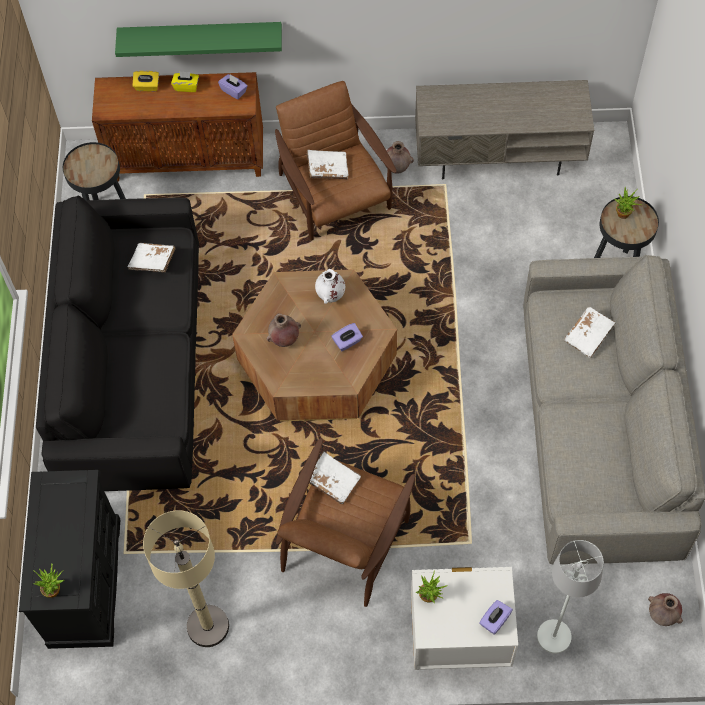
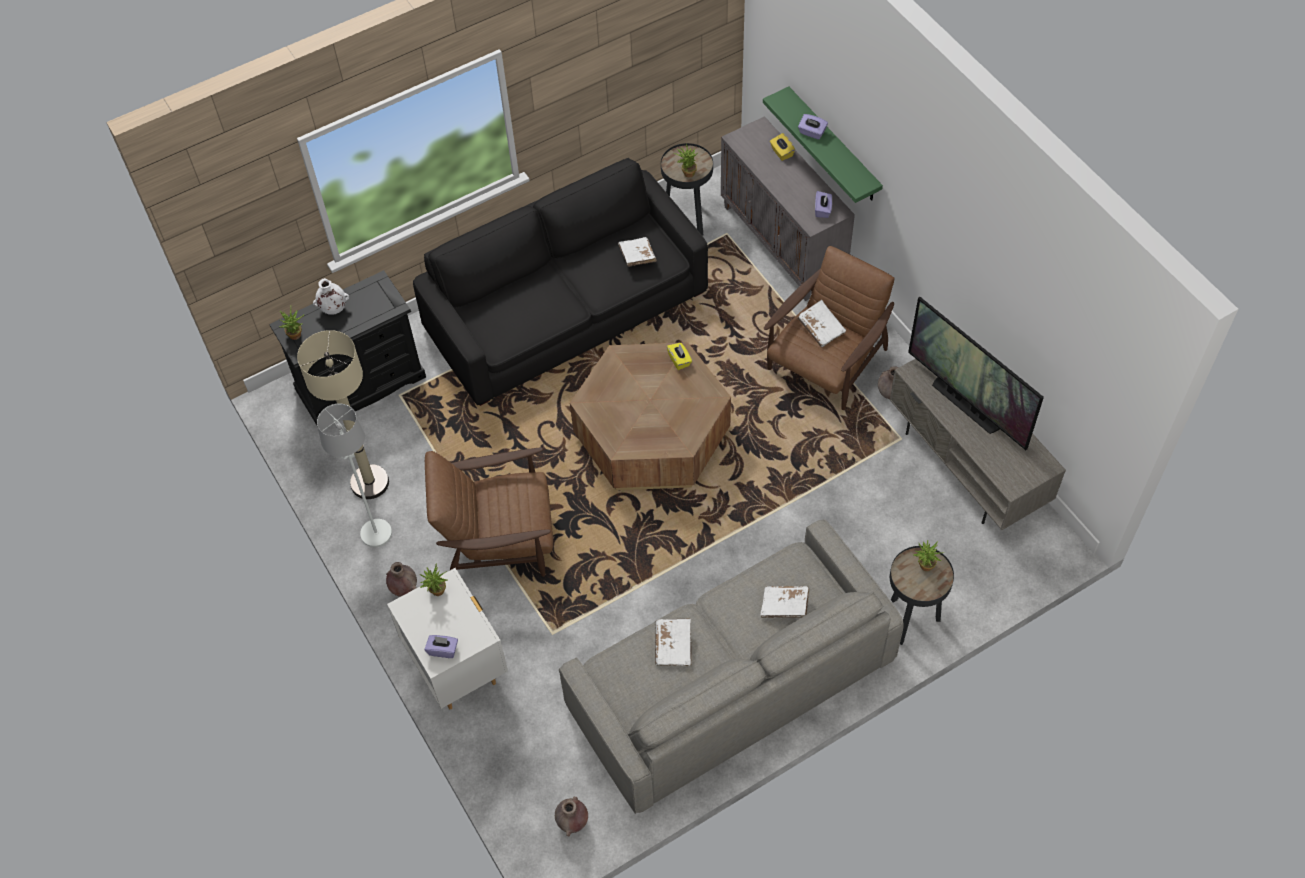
camera: 60 degrees right, 5 degrees down
brown cabinet [92,72,263,181] -> grey cabinet [721,116,855,301]
yellow tissue box [171,71,199,92] -> yellow tissue box moved to [667,343,692,370]
brown vase [266,313,301,347] -> brown vase moved to [386,562,417,597]
white book [309,452,361,504] -> white book moved to [655,618,692,666]
white vase [315,269,345,304] -> white vase moved to [313,278,349,315]
purple tissue box [331,323,363,351] -> purple tissue box moved to [798,114,828,140]
white floor lamp [537,540,604,654] -> white floor lamp moved to [317,404,392,547]
none -> potted plant [674,144,697,177]
none -> television [908,297,1044,450]

